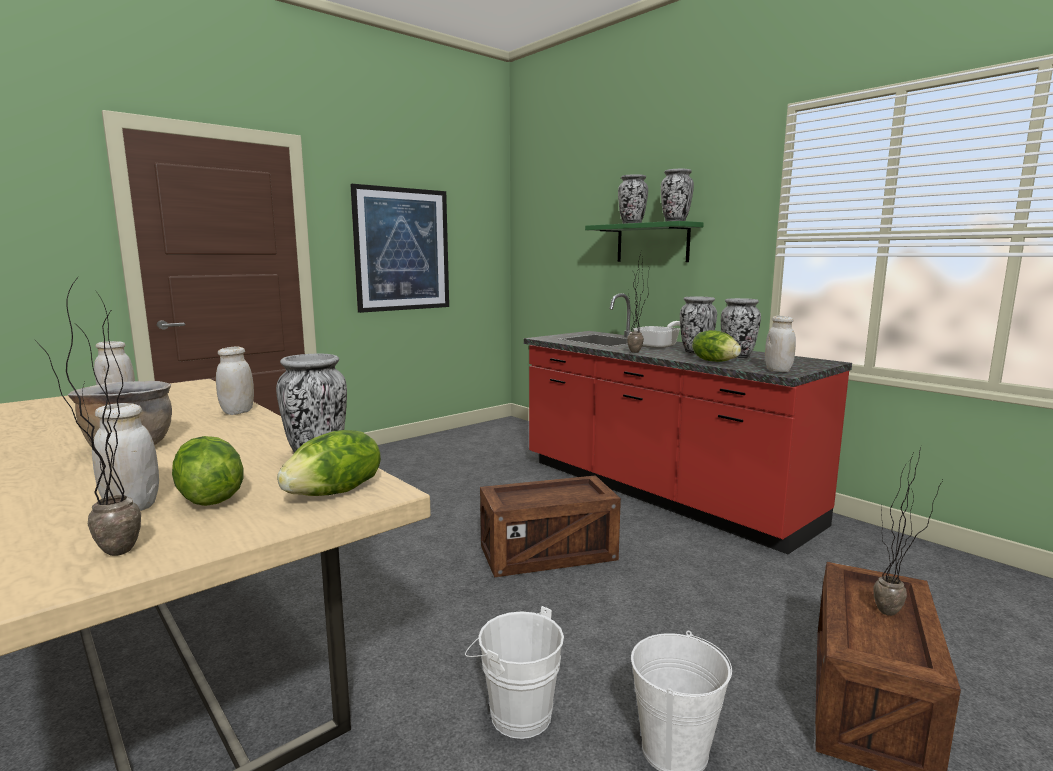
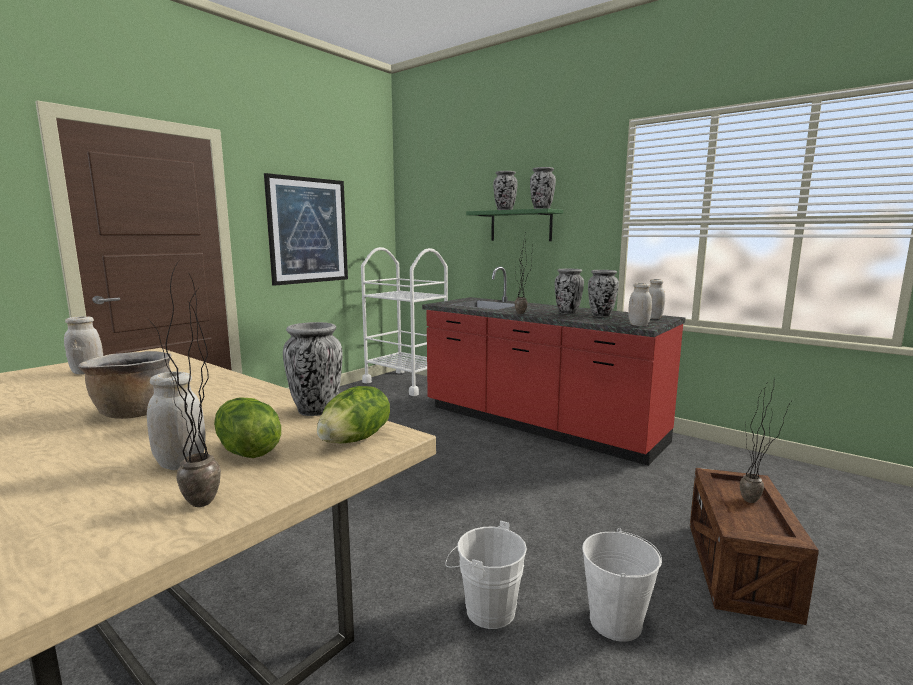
camera: 10 degrees left, 0 degrees up
white jar [216,347,254,415] -> white jar moved to [649,279,665,319]
crate [480,475,621,577] -> none
frying pan [633,321,680,349] -> none
lettuce [692,330,741,362] -> none
none -> white cart [361,247,448,396]

